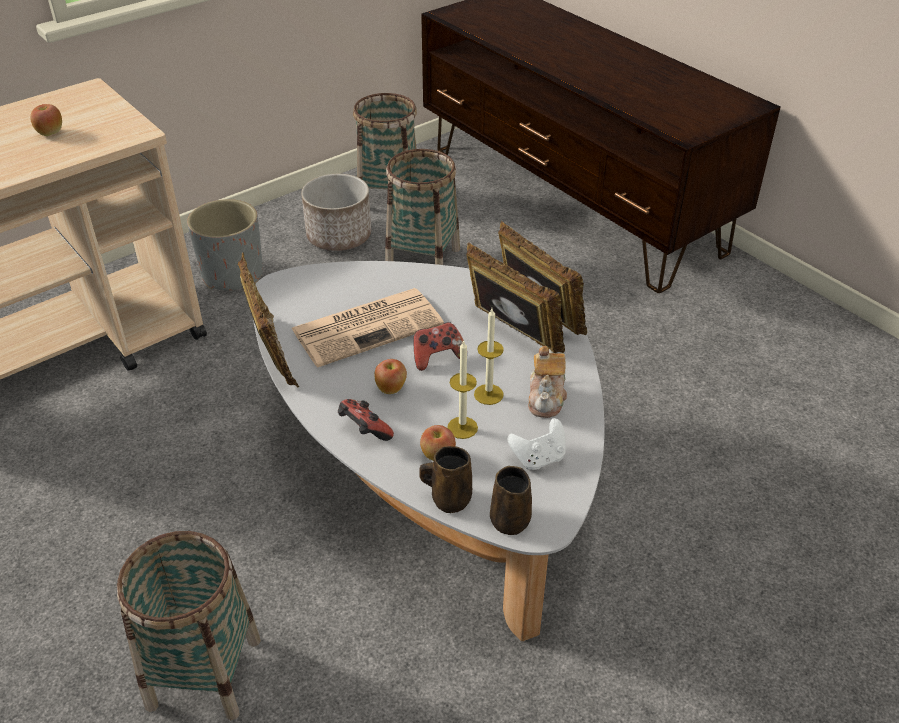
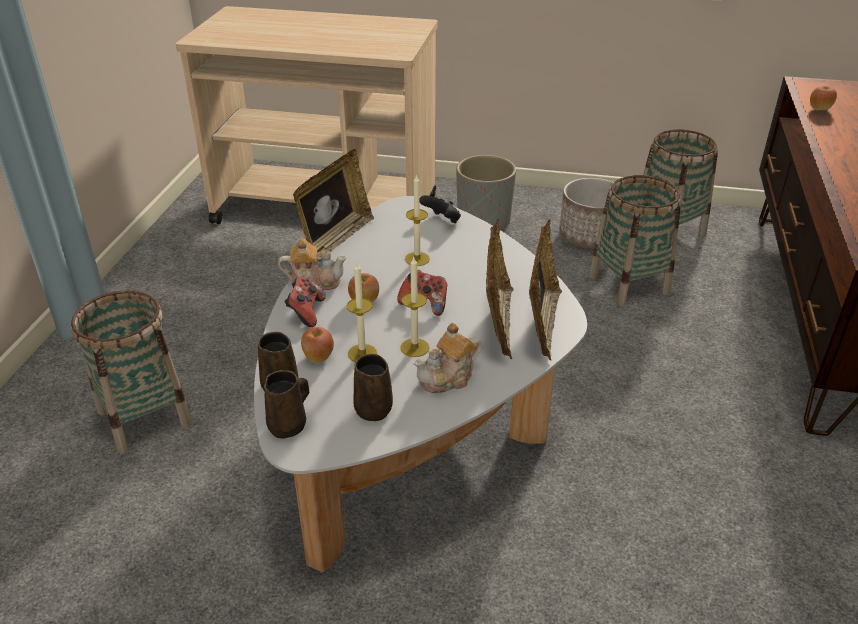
camera: 50 degrees right, 5 degrees down
apple [30,104,62,136] -> apple moved to [810,86,837,110]
newspaper [291,288,444,367] -> candle [405,174,430,266]
white game controller [508,418,566,470] -> brown mug [353,354,393,421]
none -> teapot [278,239,346,290]
none -> black game controller [420,195,461,223]

